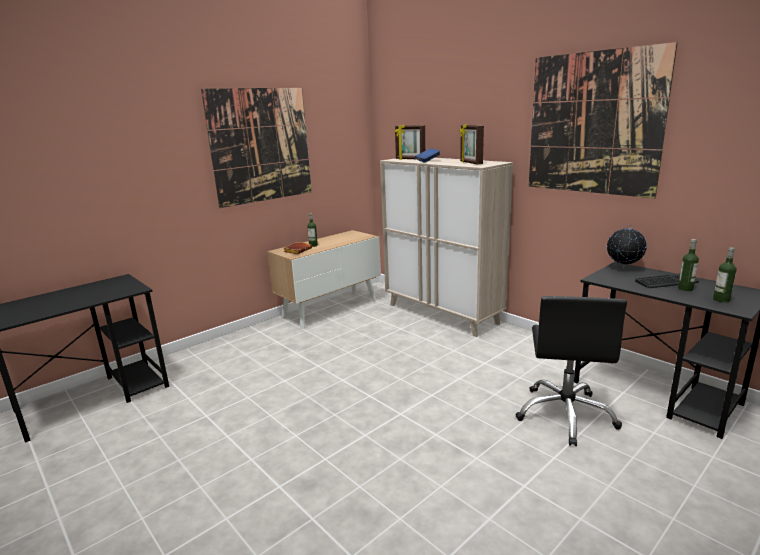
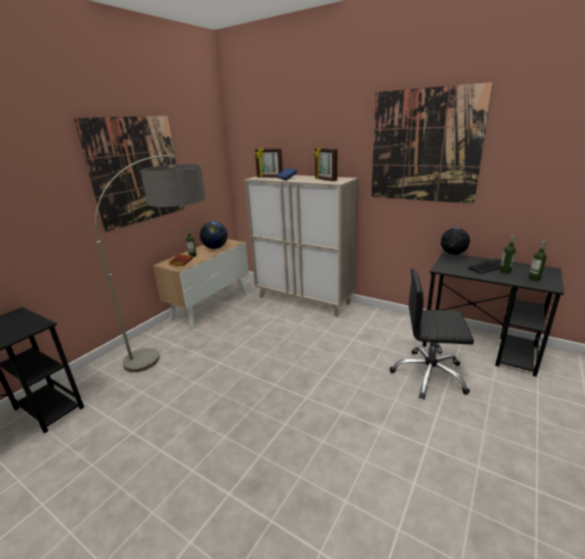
camera: 15 degrees left, 5 degrees up
black office chair [515,296,627,446] -> black office chair turned 105 degrees clockwise [390,268,474,400]
none -> floor lamp [95,155,206,372]
none -> globe [200,221,228,249]

